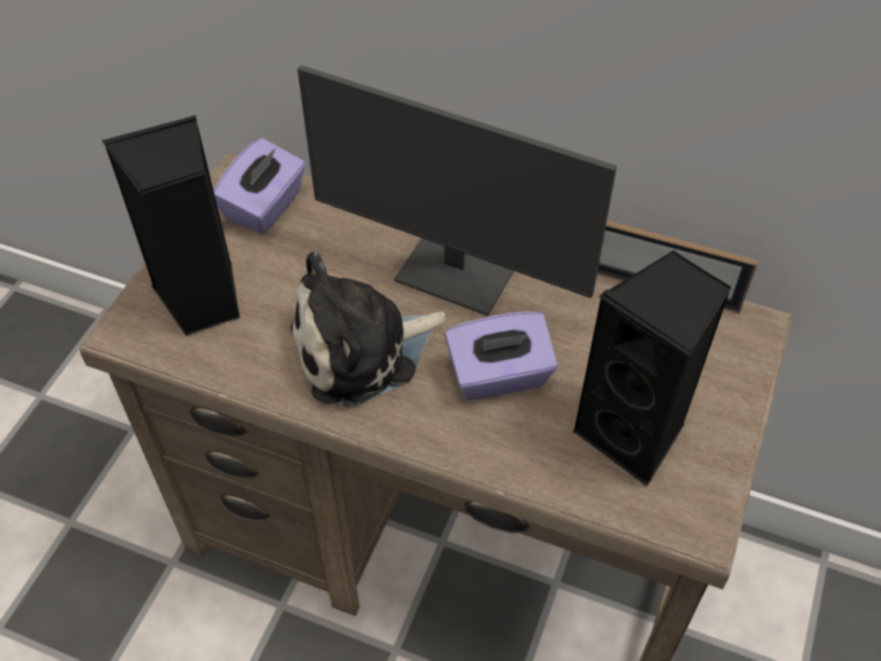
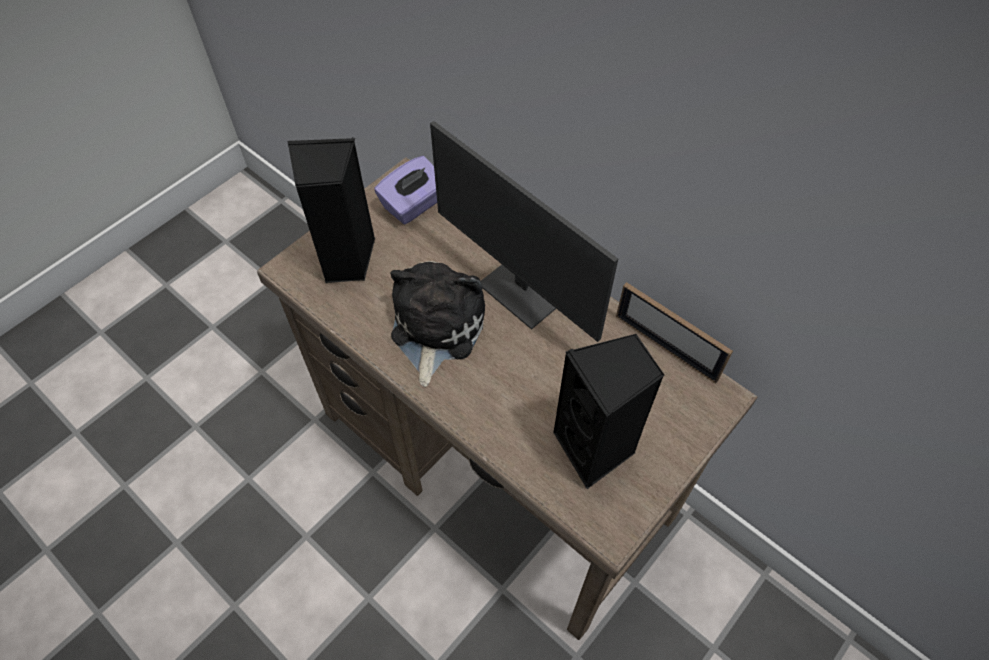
camera: 20 degrees right, 5 degrees up
plush toy [290,251,446,407] -> plush toy turned 105 degrees clockwise [390,261,485,387]
purple tissue box [445,311,558,400] -> none

